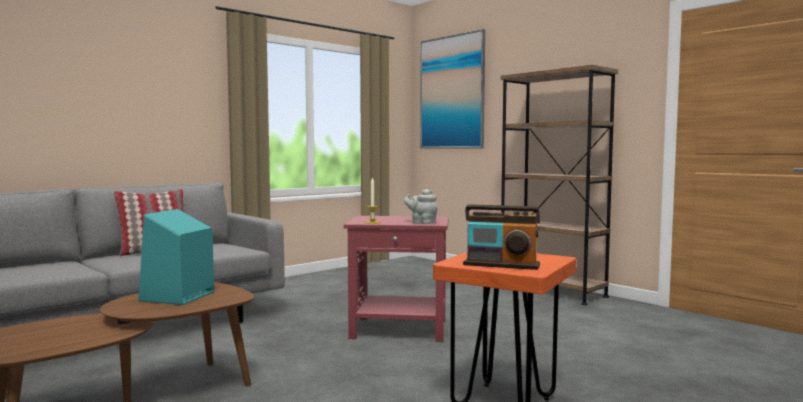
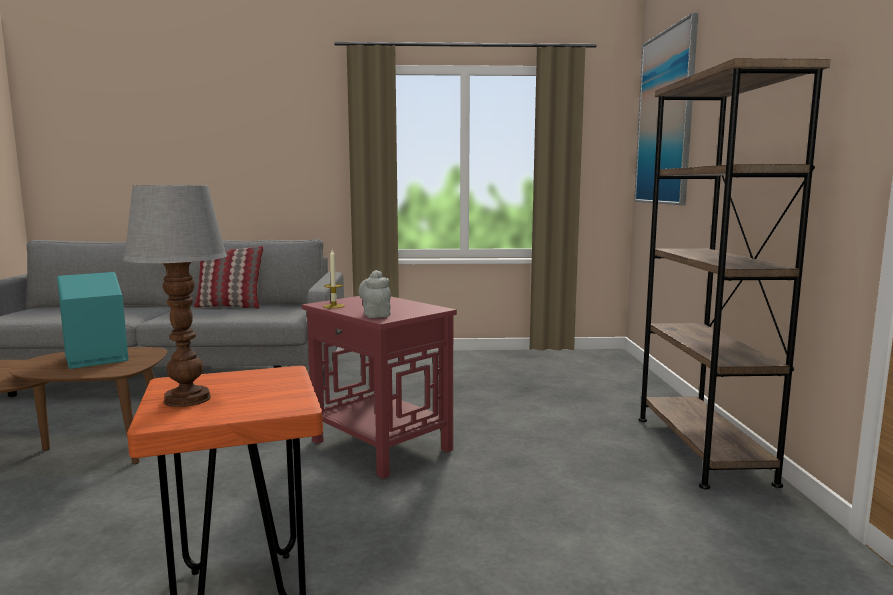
camera: 40 degrees right, 5 degrees up
radio [463,204,541,270] -> table lamp [123,185,227,407]

